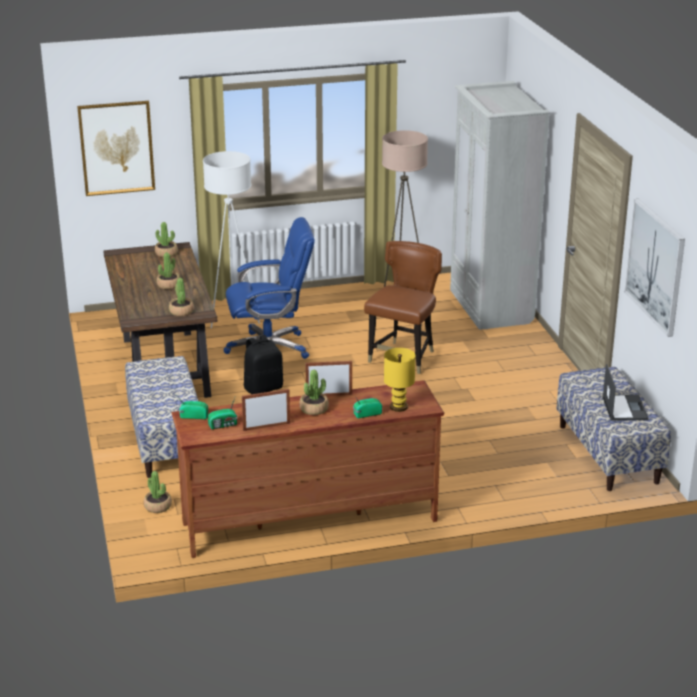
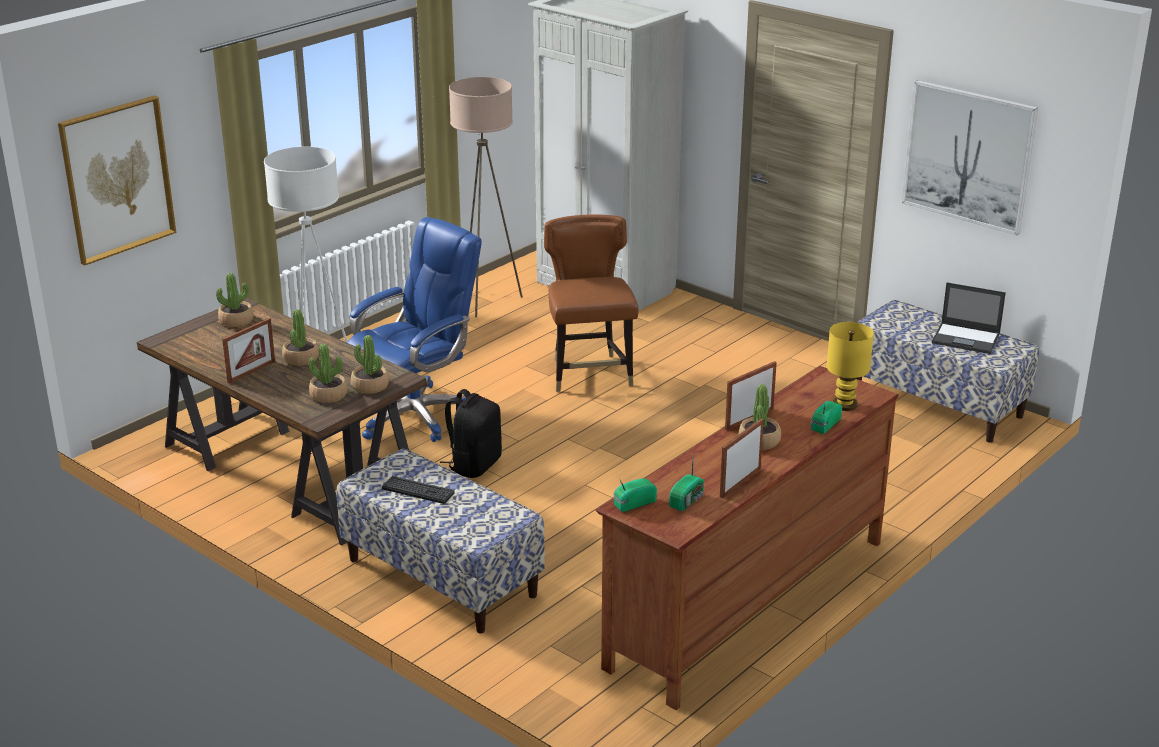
camera: 35 degrees left, 0 degrees up
potted plant [144,471,172,513] -> potted plant moved to [309,344,348,403]
laptop [602,364,649,421] -> laptop turned 150 degrees clockwise [932,282,1006,354]
none -> picture frame [222,318,275,384]
none -> keyboard [382,476,455,504]

